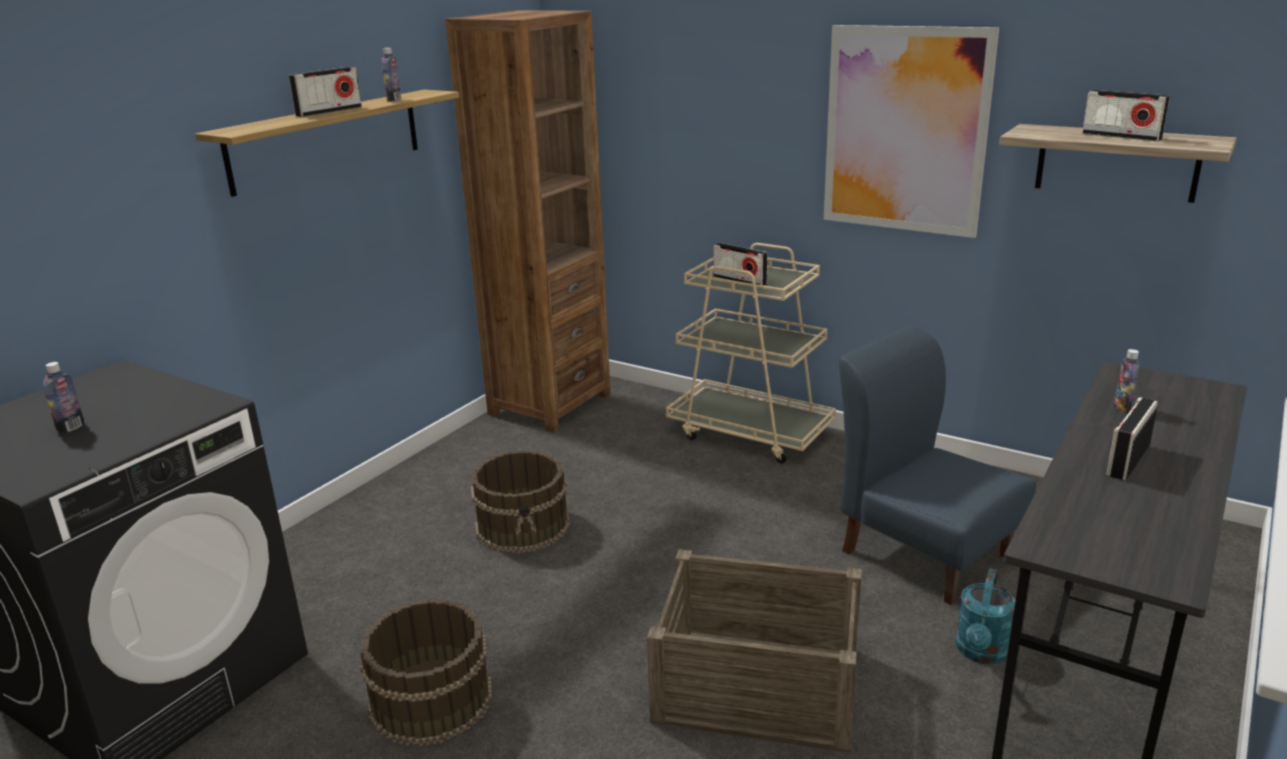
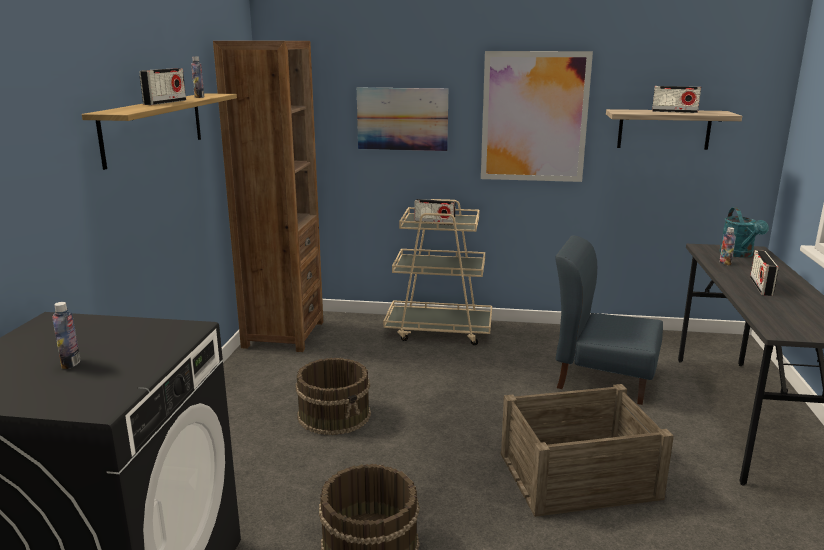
camera: 25 degrees left, 5 degrees down
turquoise watering can [955,569,1015,664] -> turquoise watering can moved to [720,208,769,258]
none -> picture [357,88,448,151]

